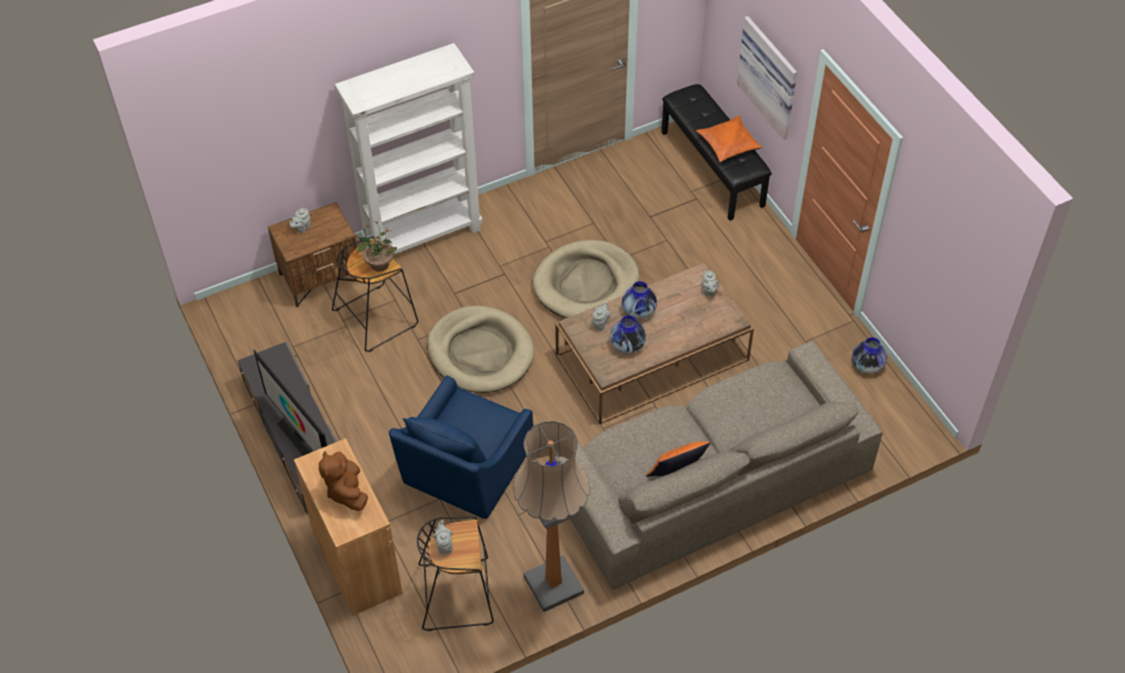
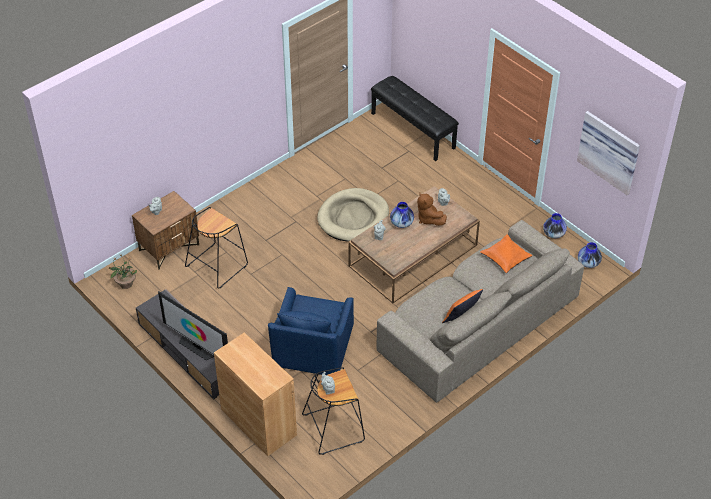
camera: 15 degrees left, 5 degrees down
brown plush toy [319,451,368,511] -> brown plush toy moved to [417,193,447,226]
white bookcase [335,43,483,254] -> none
potted plant [354,220,397,271] -> potted plant moved to [109,255,137,289]
beige dog bed [427,305,535,393] -> none
floor lamp [513,421,590,612] -> none
vase [610,315,646,353] -> vase moved to [578,242,602,268]
orange pillow [696,116,762,162] -> orange pillow moved to [480,234,532,273]
picture [737,16,797,140] -> picture moved to [577,111,640,195]

